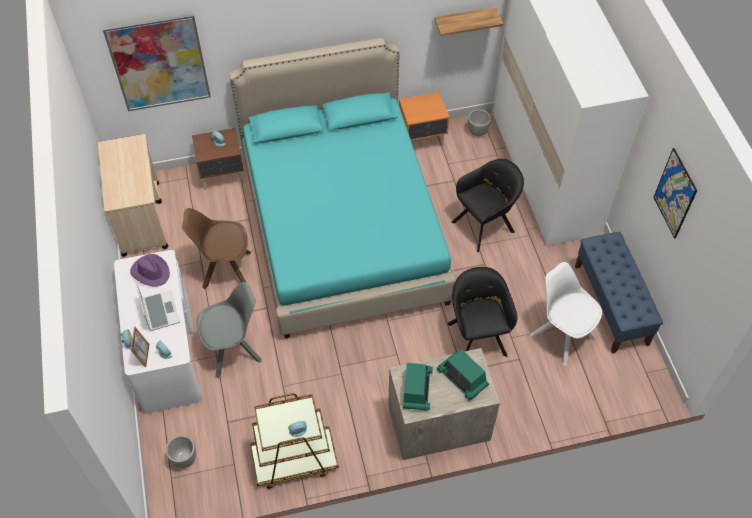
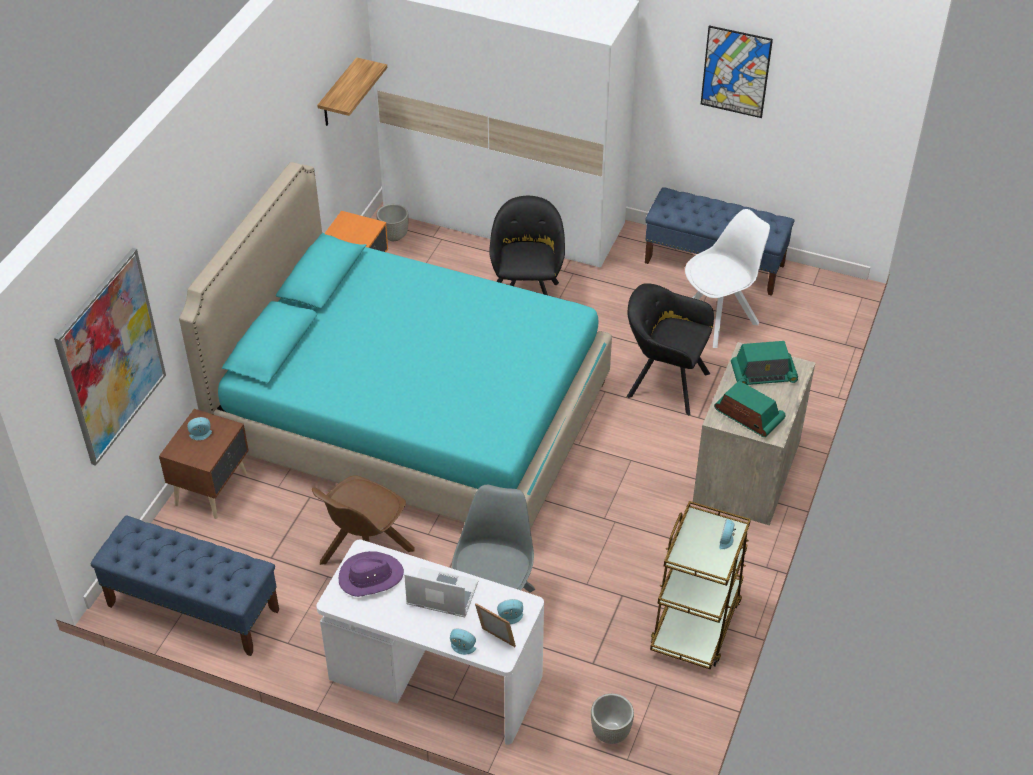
camera: 55 degrees left, 10 degrees down
beige cart [98,134,168,257] -> blue bench [91,515,279,656]
white chair [531,262,602,366] -> white chair turned 150 degrees clockwise [685,209,770,348]

